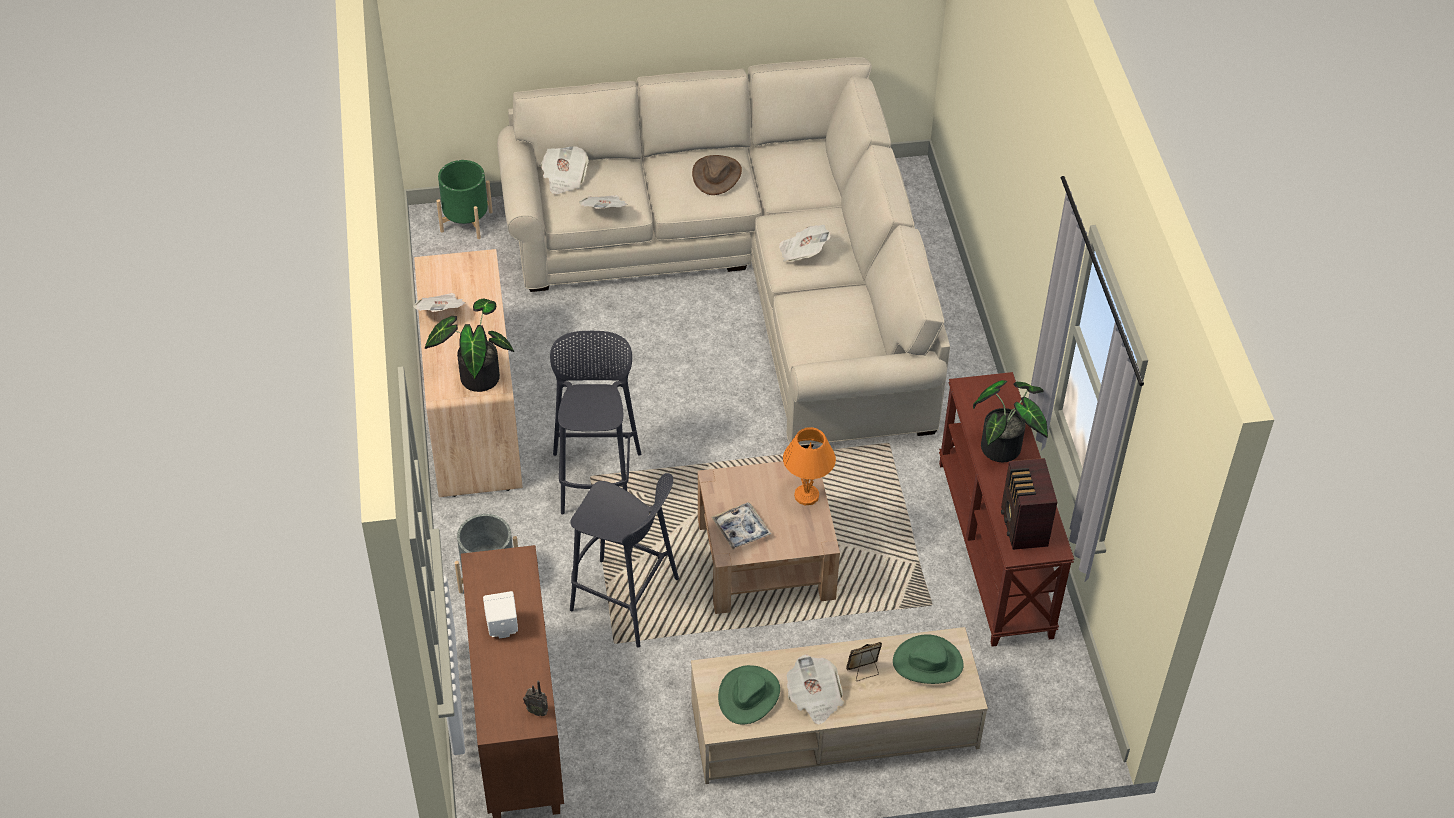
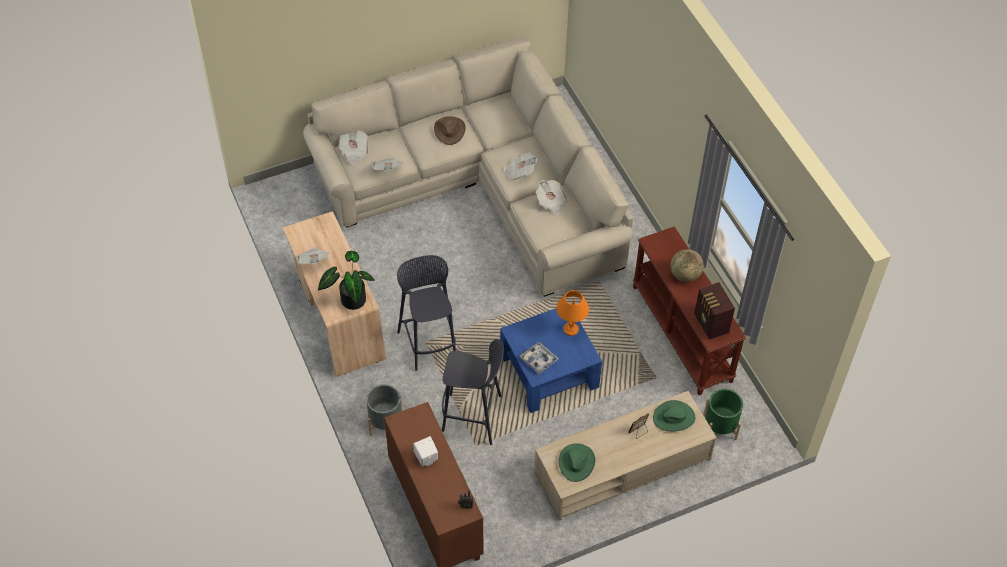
camera: 15 degrees left, 5 degrees up
green planter [436,160,493,239] -> green planter moved to [703,389,743,440]
brown coffee table [698,461,840,614] -> blue coffee table [500,308,602,413]
newspaper [786,654,844,725] -> newspaper moved to [536,180,568,215]
potted plant [973,380,1048,462] -> globe [670,249,704,282]

